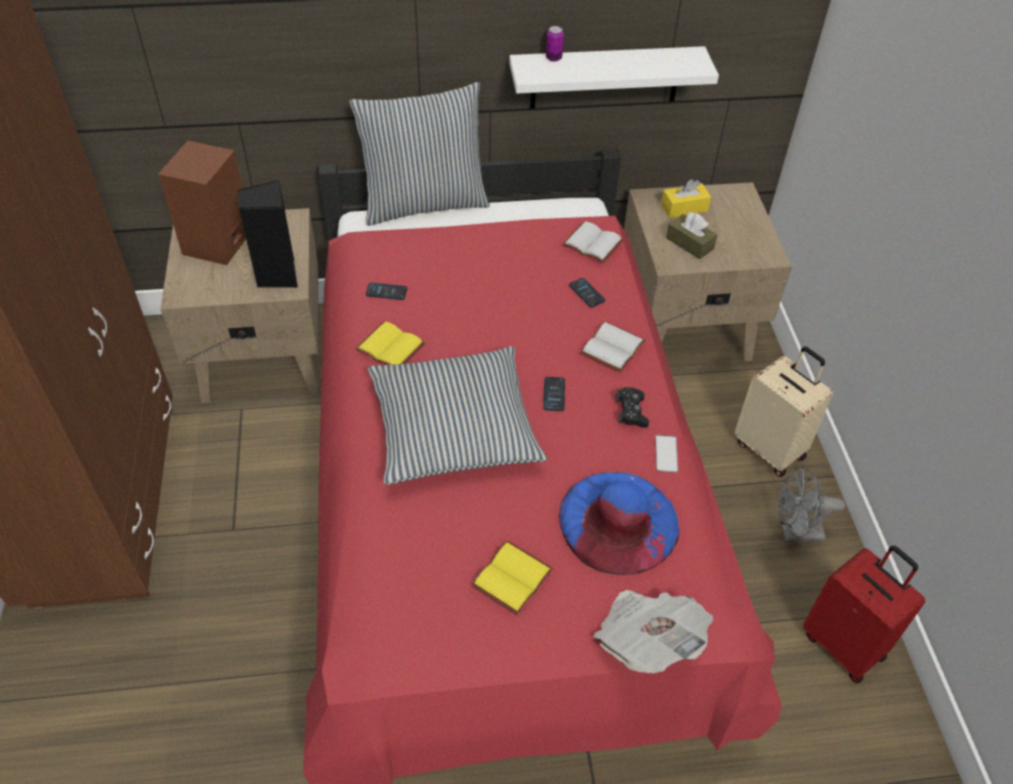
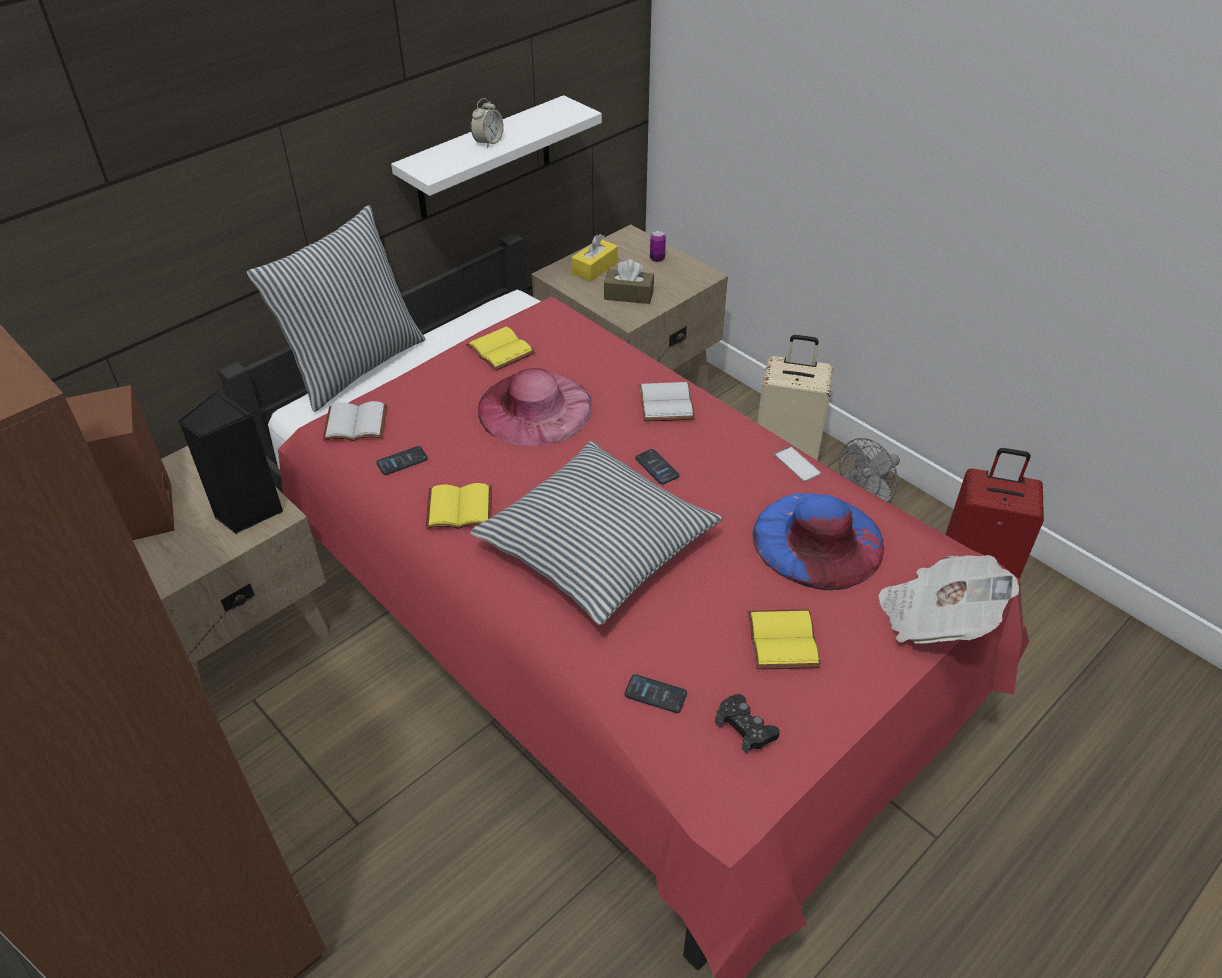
camera: 35 degrees left, 5 degrees down
can [546,26,564,62] -> can moved to [650,230,666,262]
white book [562,222,624,263] -> white book moved to [322,401,387,441]
phone [569,278,605,308] -> phone moved to [624,674,687,713]
black game controller [615,387,649,428] -> black game controller moved to [715,694,780,754]
none -> yellow book [466,327,535,371]
none -> alarm clock [471,98,504,148]
none -> pink hat [478,368,592,446]

